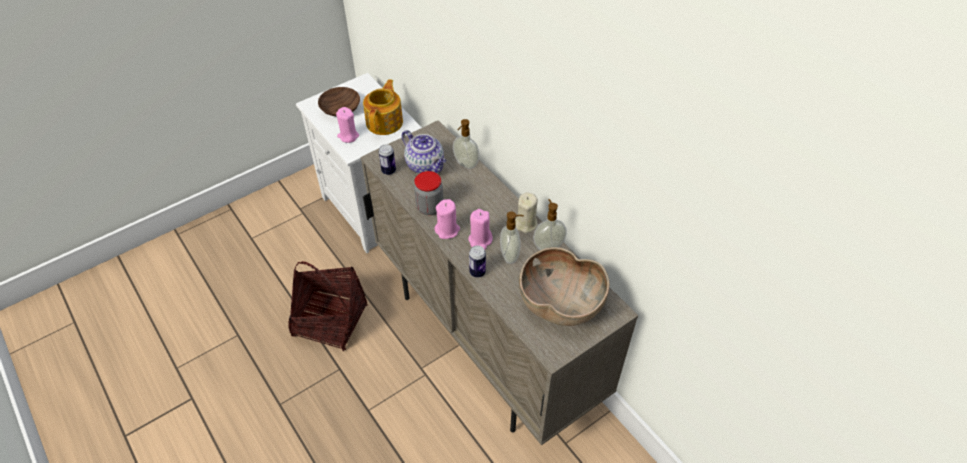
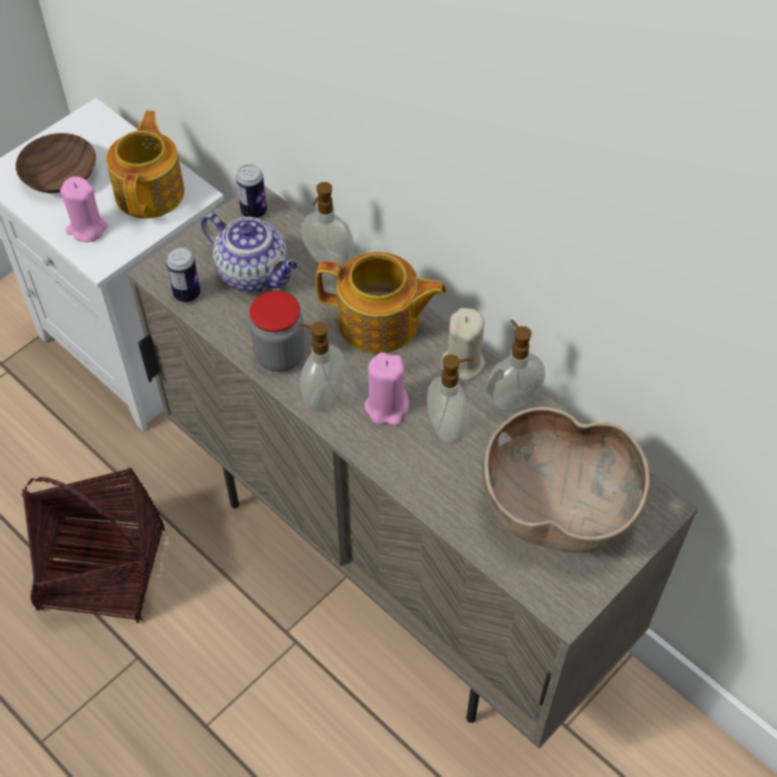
camera: 10 degrees left, 5 degrees up
pink candle [435,199,460,239] -> soap dispenser [299,322,345,412]
can [469,245,486,277] -> can moved to [236,164,267,218]
none -> teapot [316,252,447,353]

